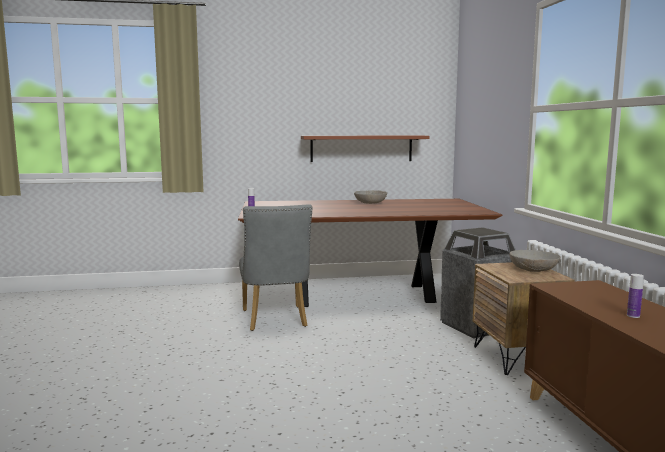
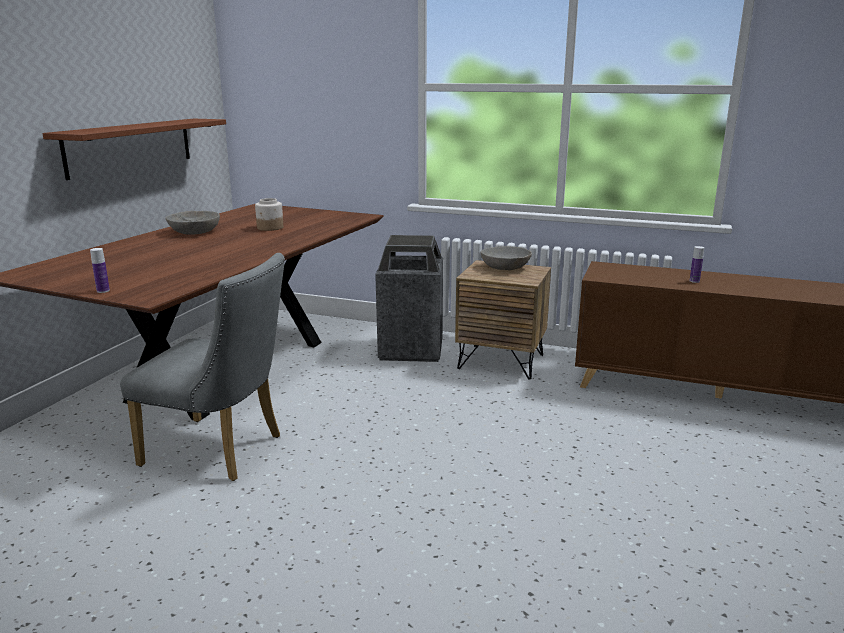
camera: 60 degrees left, 10 degrees up
none -> jar [255,198,283,231]

